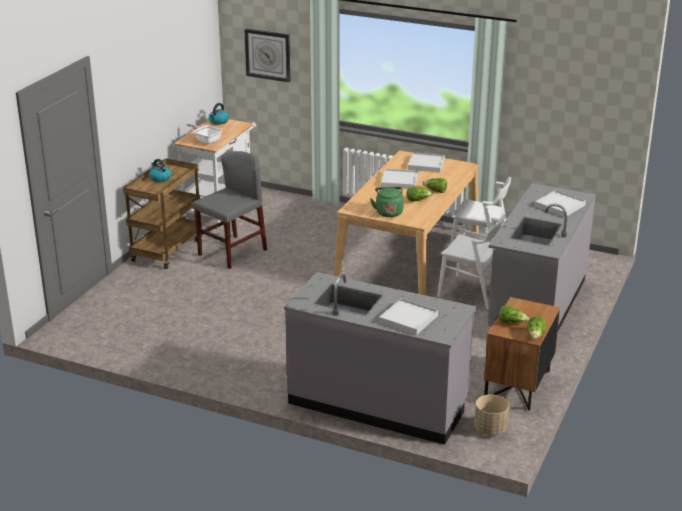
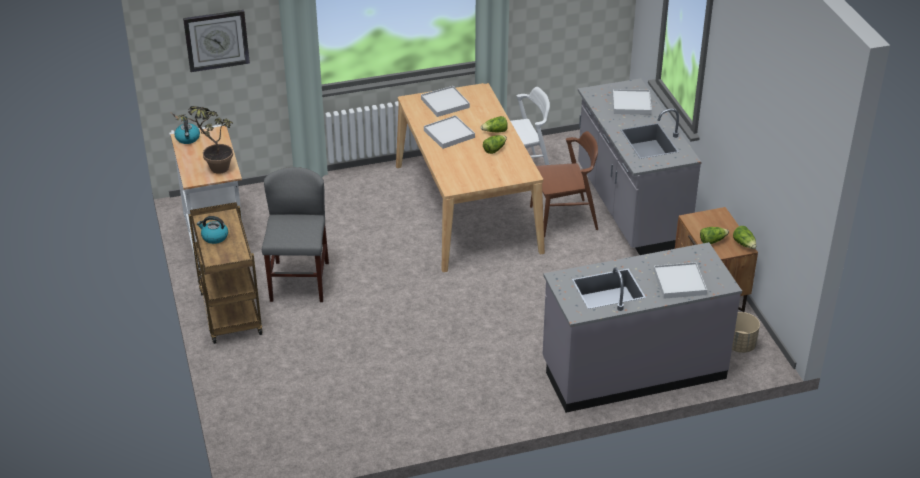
camera: 40 degrees left, 10 degrees up
frying pan [187,124,222,144] -> potted plant [172,106,233,174]
green kettle [370,187,404,217] -> none
white chair [437,214,506,310] -> brown chair [530,131,598,238]

